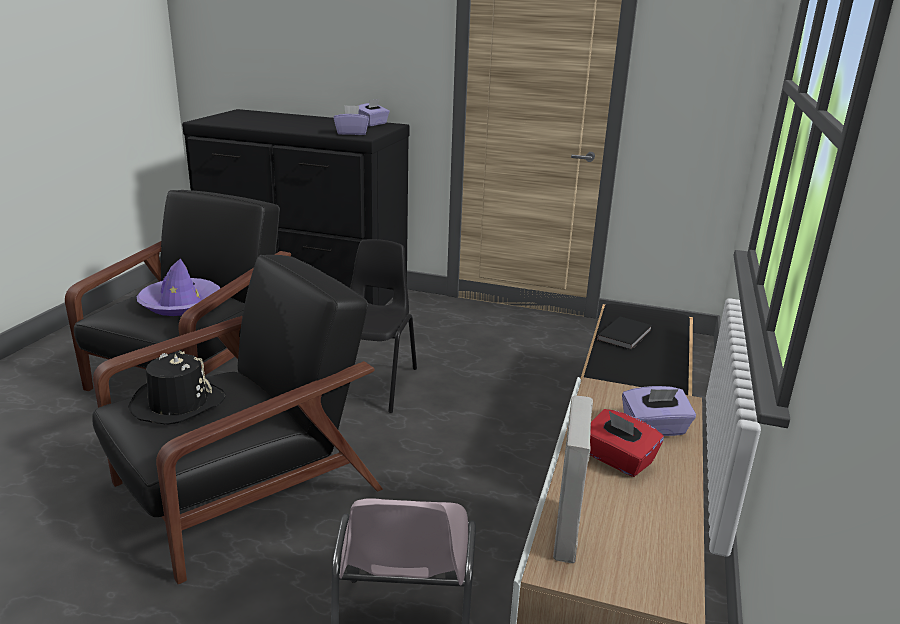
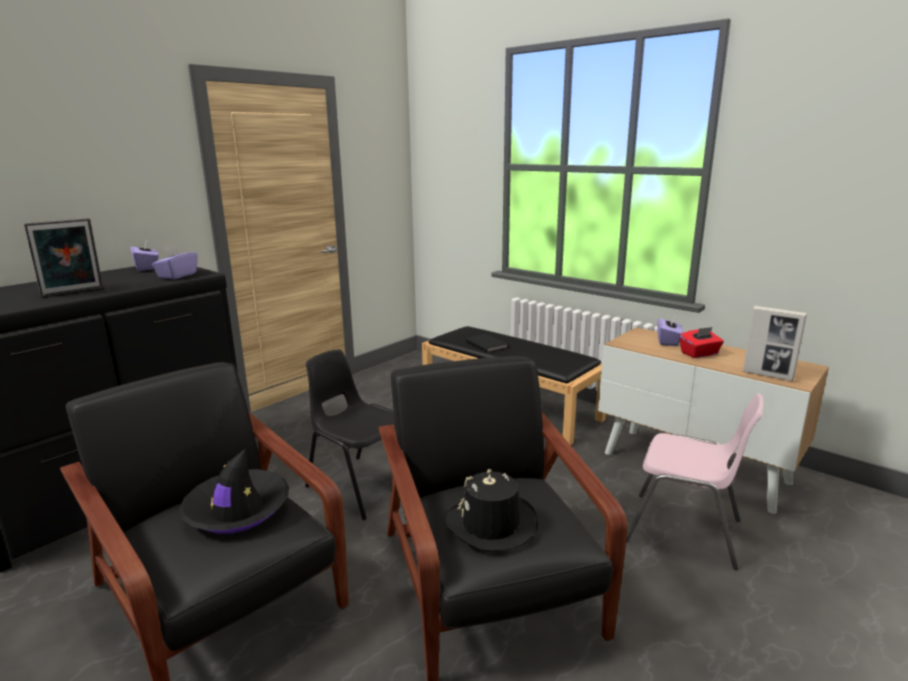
camera: 65 degrees left, 5 degrees down
purple hat [136,258,220,316] -> black hat [179,448,289,534]
none -> picture frame [24,218,103,297]

